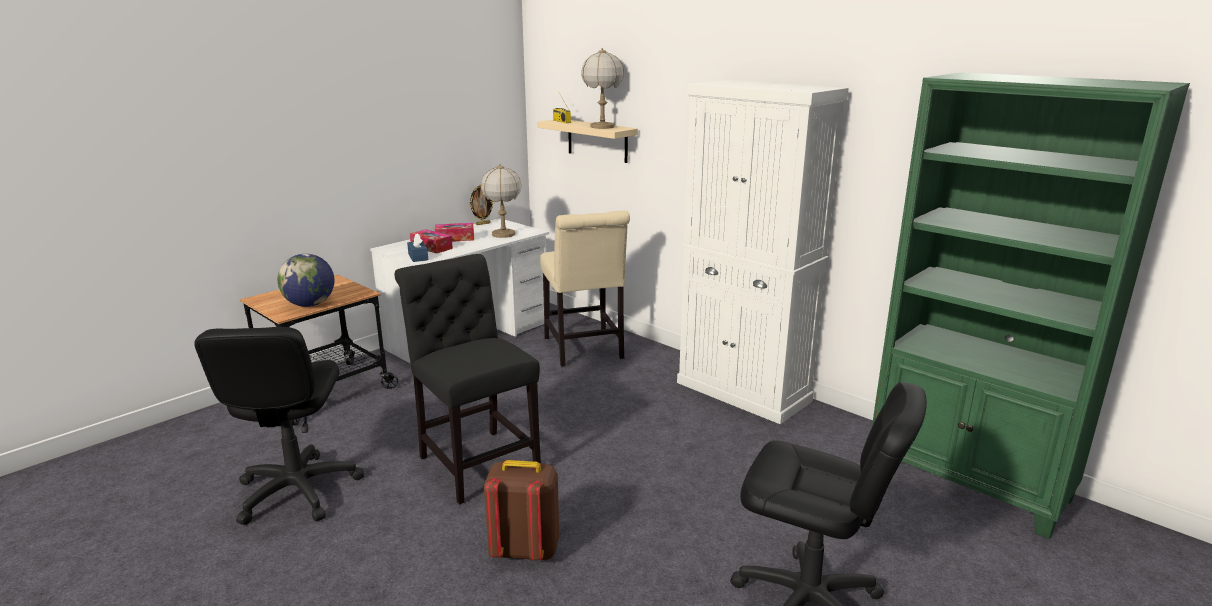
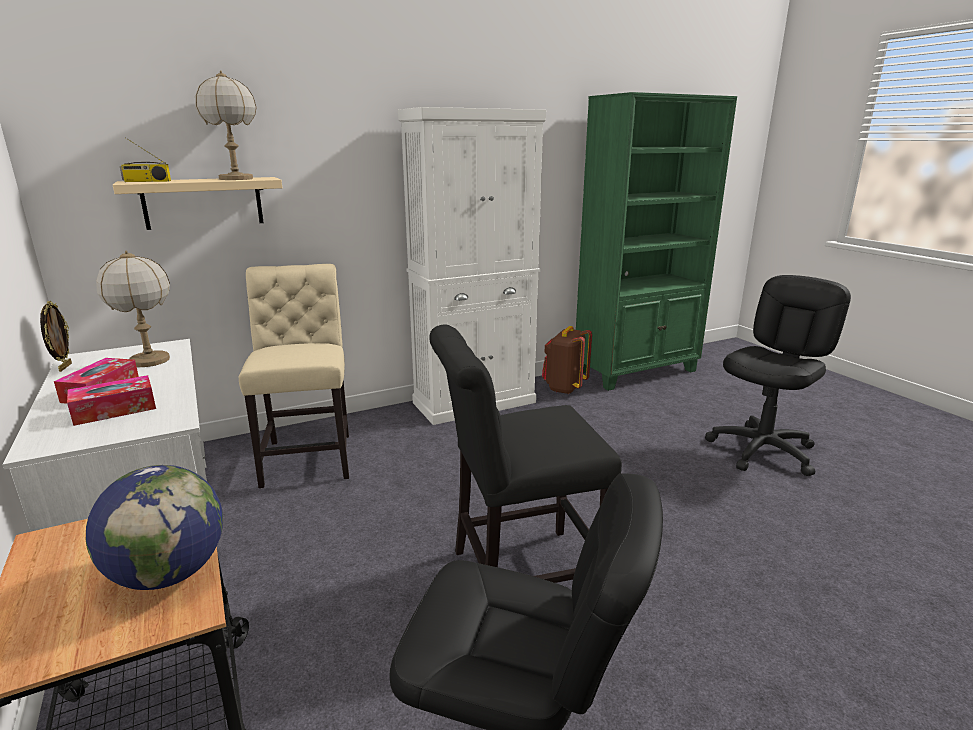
camera: 70 degrees left, 0 degrees up
blue tissue box [407,233,428,262] -> none
brown backpack [484,460,559,561] -> brown backpack moved to [542,326,592,394]
beige chair [540,211,630,367] -> beige chair turned 105 degrees counterclockwise [239,264,349,488]

